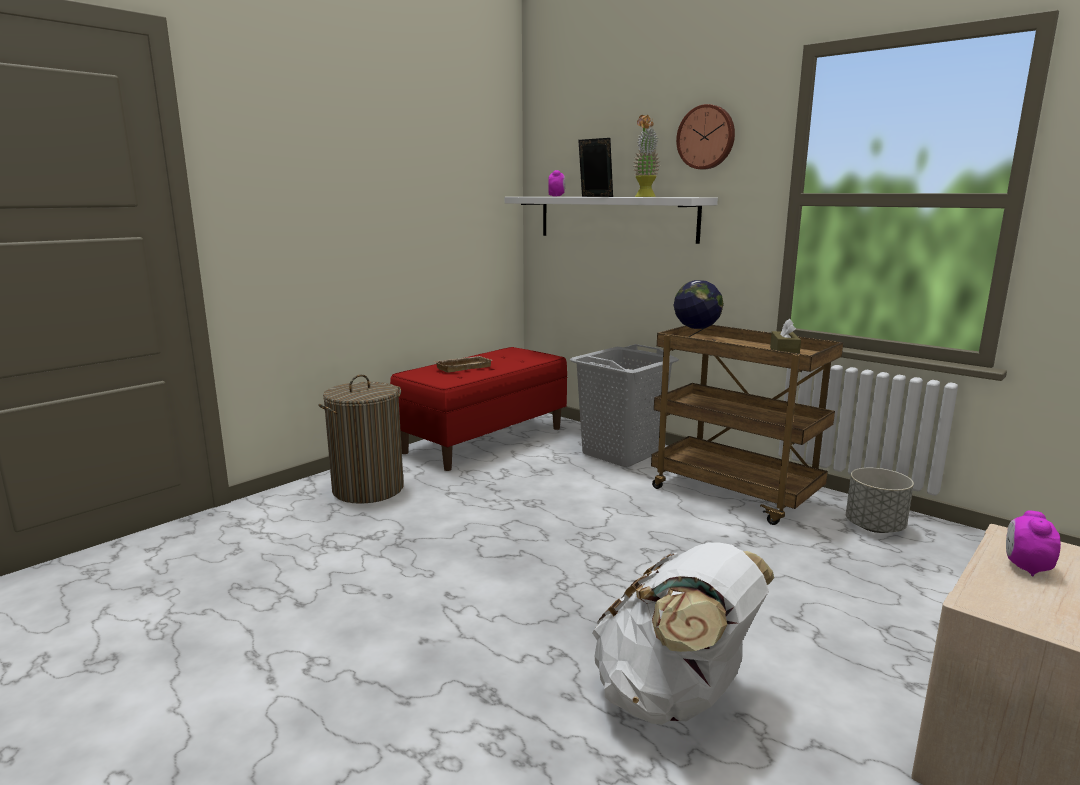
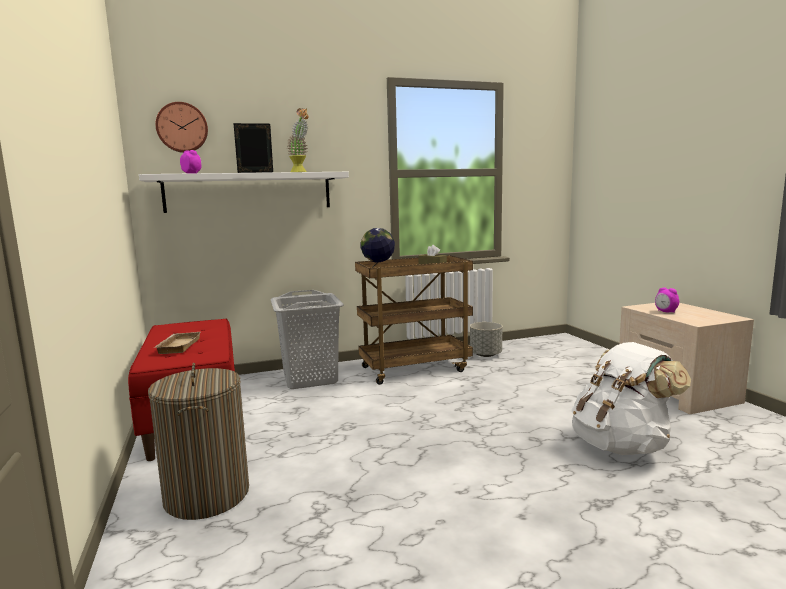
camera: 60 degrees left, 5 degrees down
wall clock [676,104,735,170] -> wall clock moved to [155,102,208,153]

